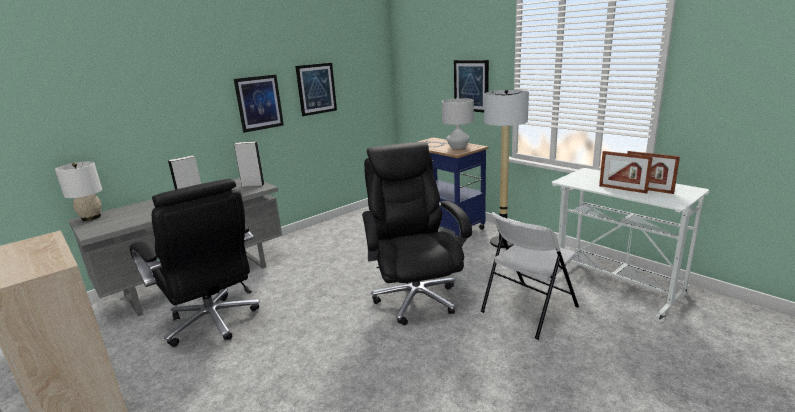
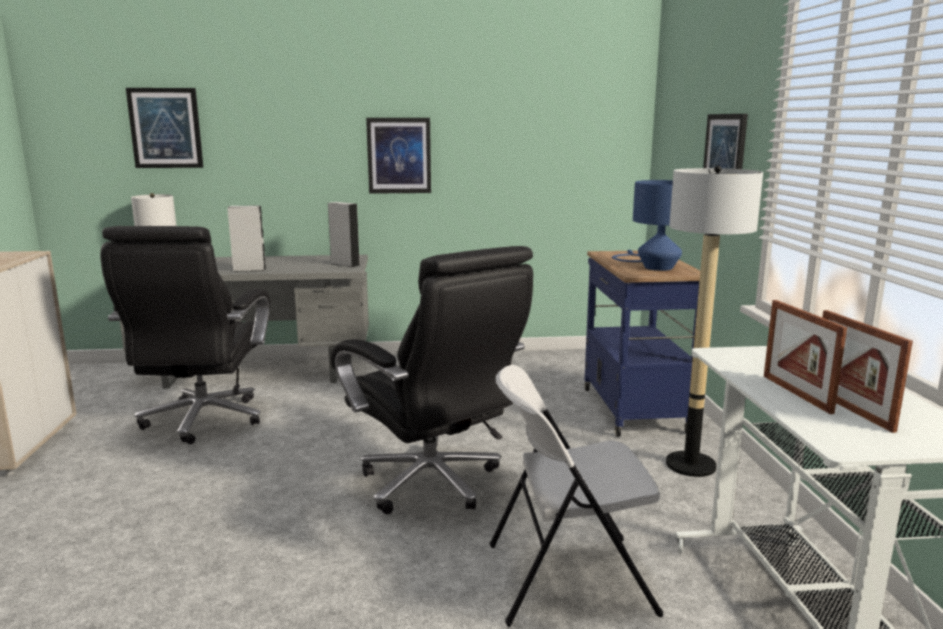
camera: 35 degrees right, 5 degrees down
picture [295,63,337,116] -> picture moved to [126,88,203,168]
black office chair [362,142,472,325] -> black office chair turned 120 degrees clockwise [331,246,533,514]
white table lamp [426,98,474,149] -> blue table lamp [612,180,682,271]

